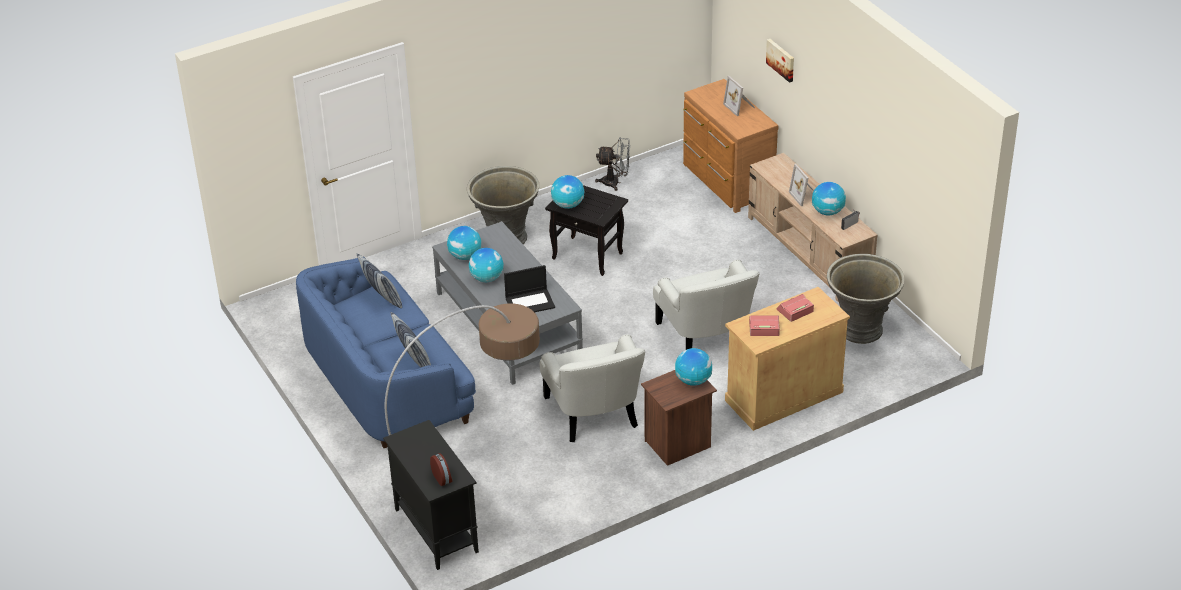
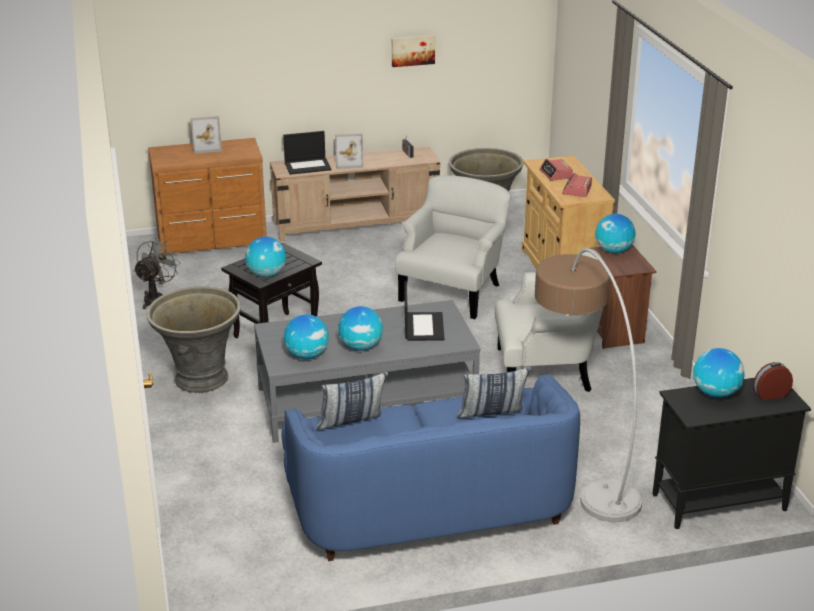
camera: 75 degrees left, 10 degrees down
white armchair [653,260,760,350] -> white armchair turned 60 degrees counterclockwise [395,175,511,319]
picture [766,39,794,83] -> picture moved to [392,35,435,67]
globe [812,182,846,216] -> globe moved to [693,348,745,398]
none -> laptop [283,131,332,175]

